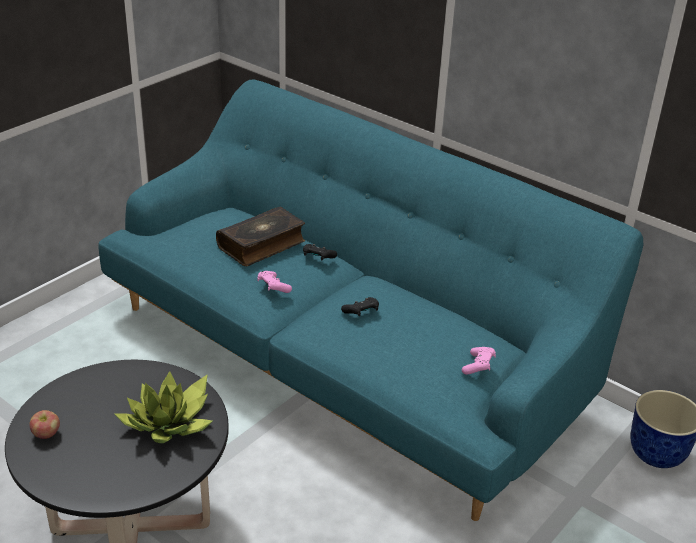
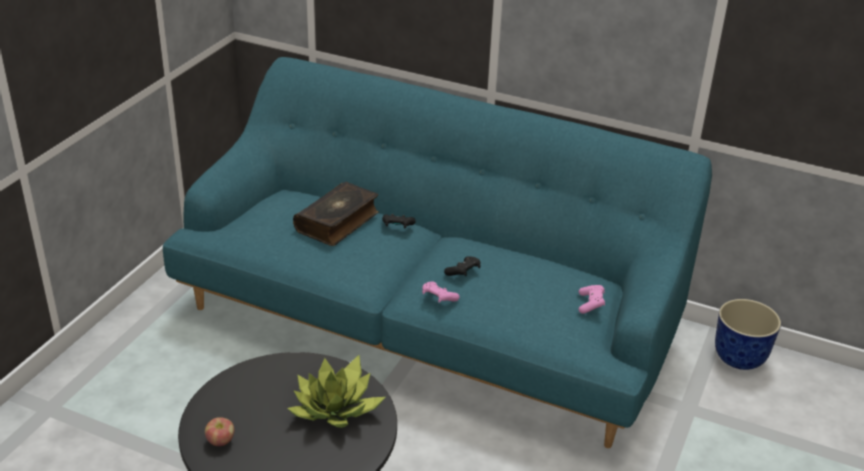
camera: 15 degrees left, 0 degrees up
pink game controller [257,271,292,293] -> pink game controller moved to [422,281,460,303]

